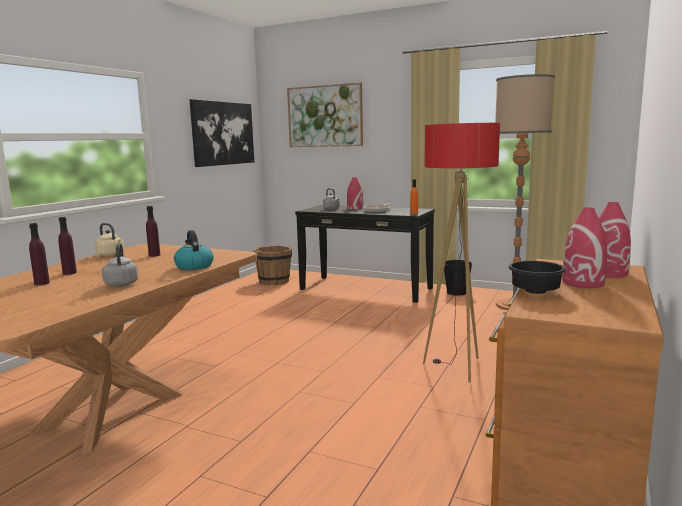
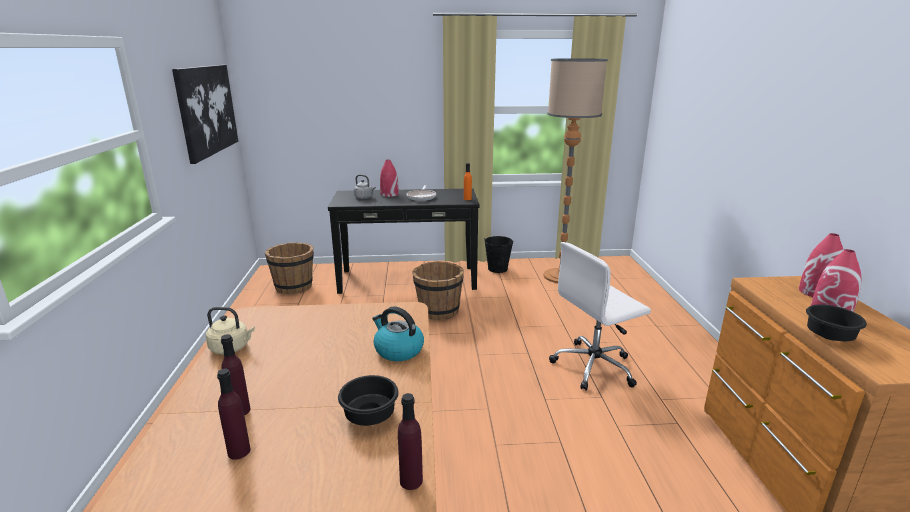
camera: 30 degrees left, 10 degrees up
grey kettle [102,243,139,286] -> black bowl [338,375,399,426]
purple bottle [146,206,160,257] -> purple bottle moved to [398,393,423,490]
picture [287,83,363,147] -> none
floor lamp [423,123,500,383] -> white office chair [549,242,651,390]
none -> brown bucket [412,261,464,320]

